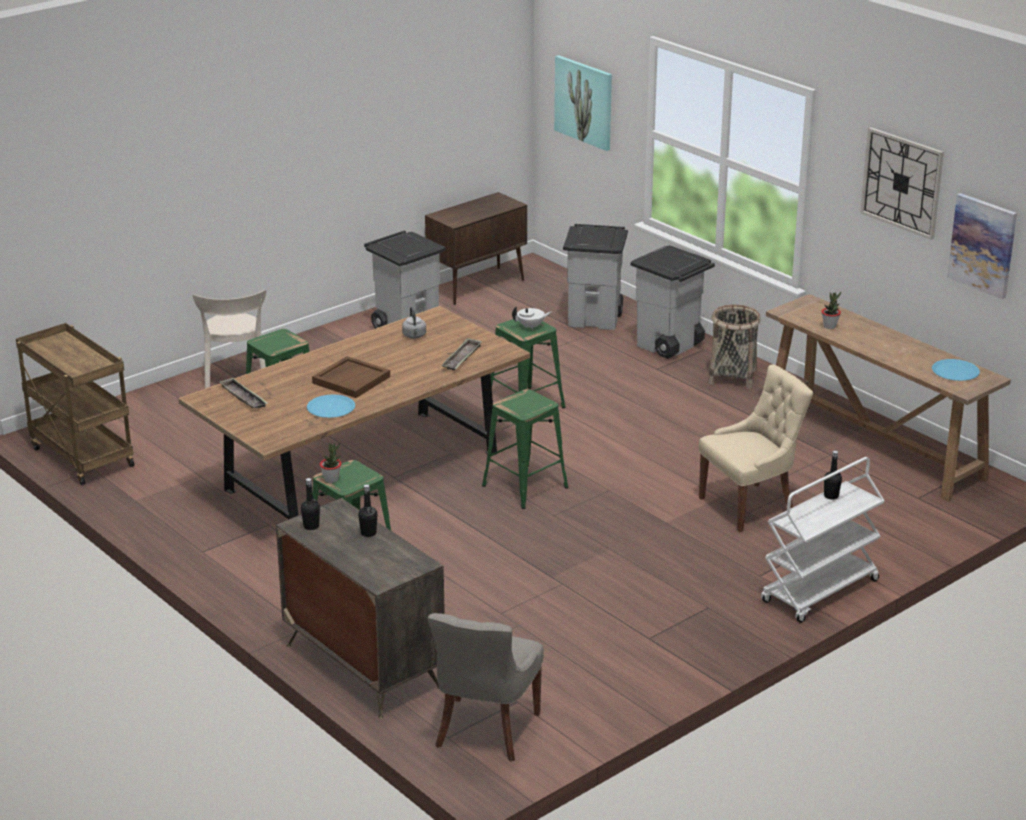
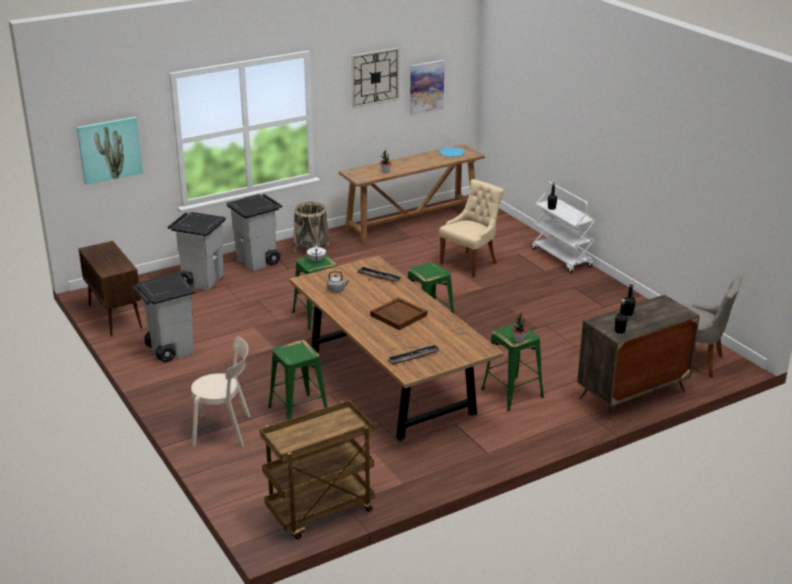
camera: 80 degrees left, 0 degrees up
blue plate [307,395,355,418] -> none
beige chair [699,364,813,532] -> beige chair turned 60 degrees clockwise [439,179,504,278]

